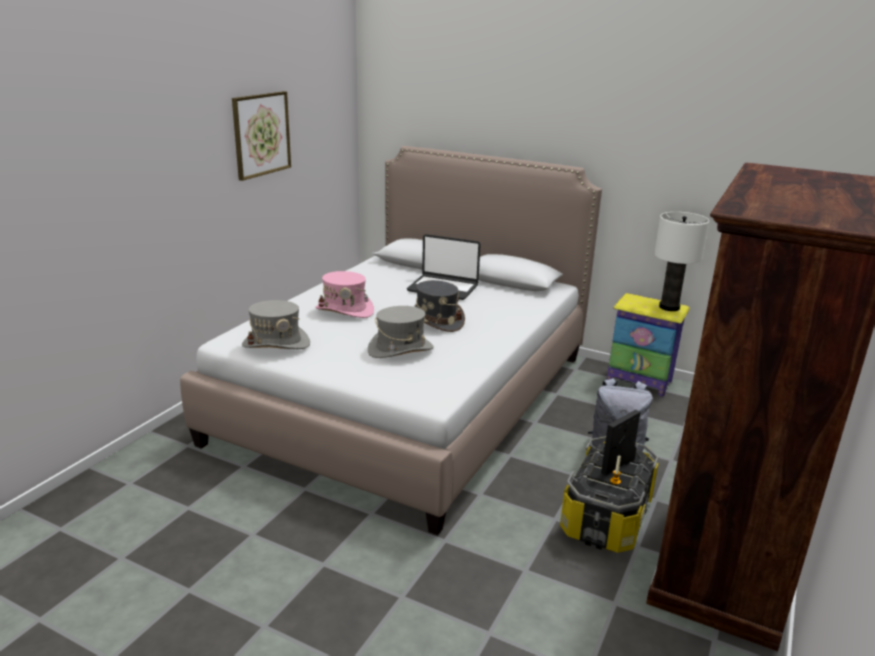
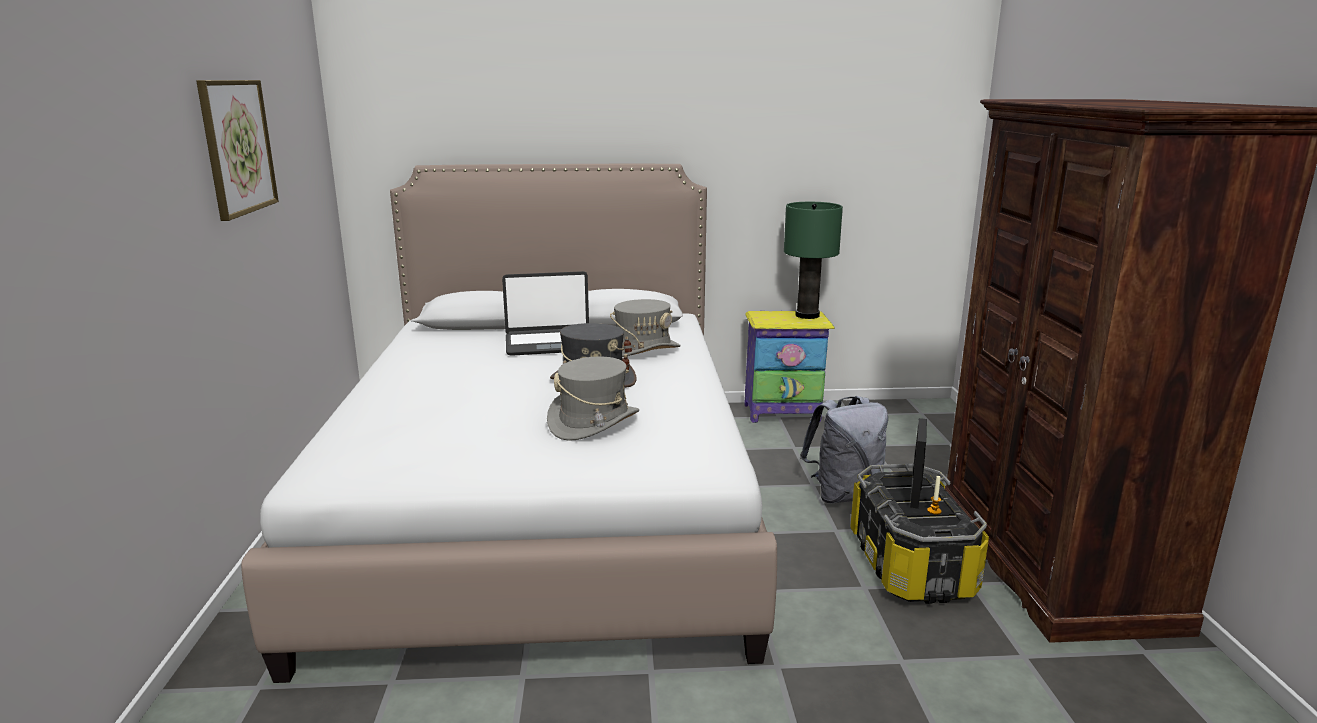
camera: 30 degrees left, 5 degrees down
grey hat [242,300,310,349] -> grey hat moved to [610,299,681,357]
pink hat [315,271,374,318] -> none
white table lamp [654,212,709,311] -> green table lamp [784,202,843,319]

